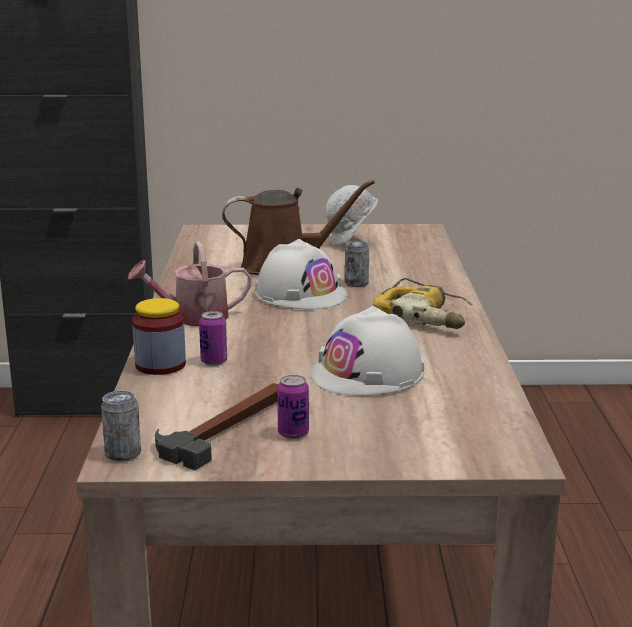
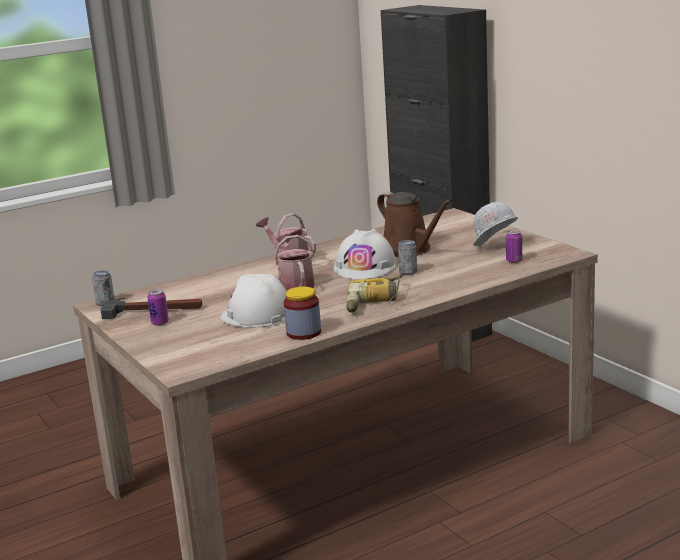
camera: 60 degrees right, 0 degrees up
jar [132,298,186,375] -> jar moved to [284,287,321,340]
can [199,311,227,366] -> can moved to [506,230,522,263]
none -> watering can [274,234,315,291]

